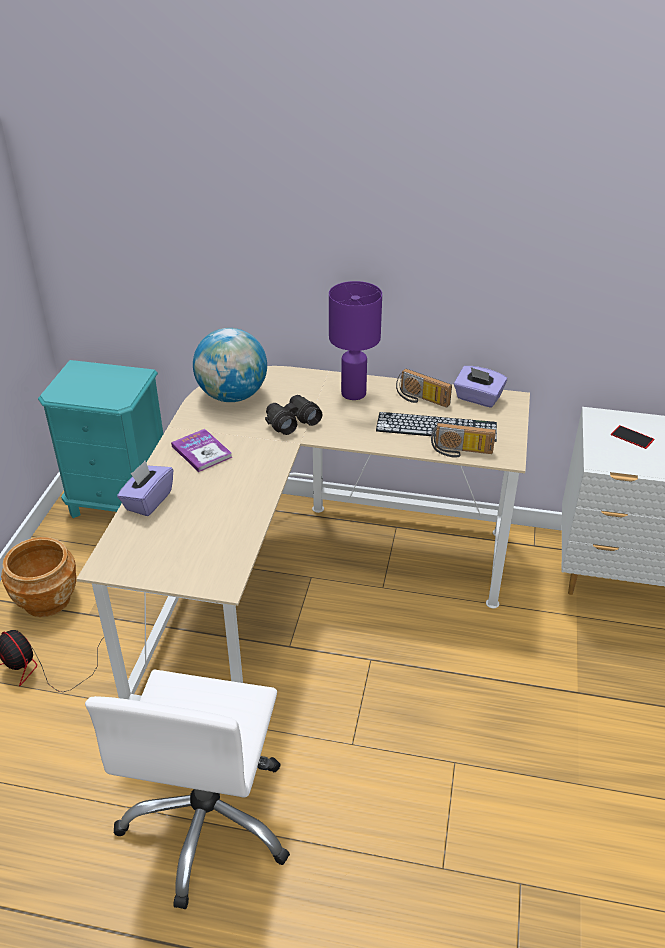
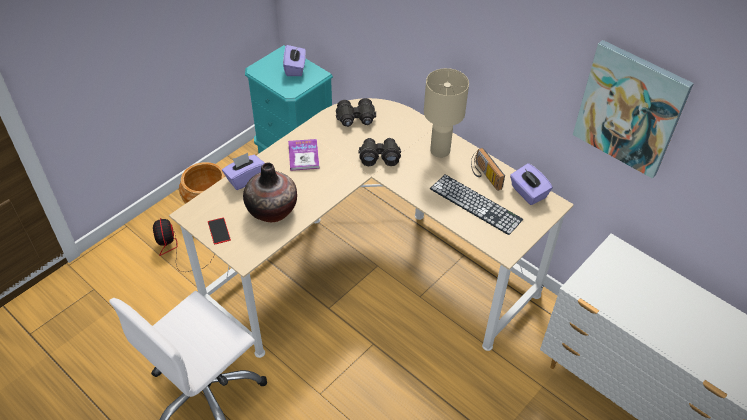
camera: 30 degrees right, 10 degrees up
globe [193,328,267,402] -> black binoculars [336,98,376,127]
purple table lamp [329,281,382,400] -> beige table lamp [424,68,469,158]
radio [431,423,496,458] -> none
phone [611,425,654,449] -> phone moved to [208,217,231,245]
none -> vase [243,163,297,222]
none -> purple tissue box [283,45,306,76]
none -> picture [573,40,694,178]

